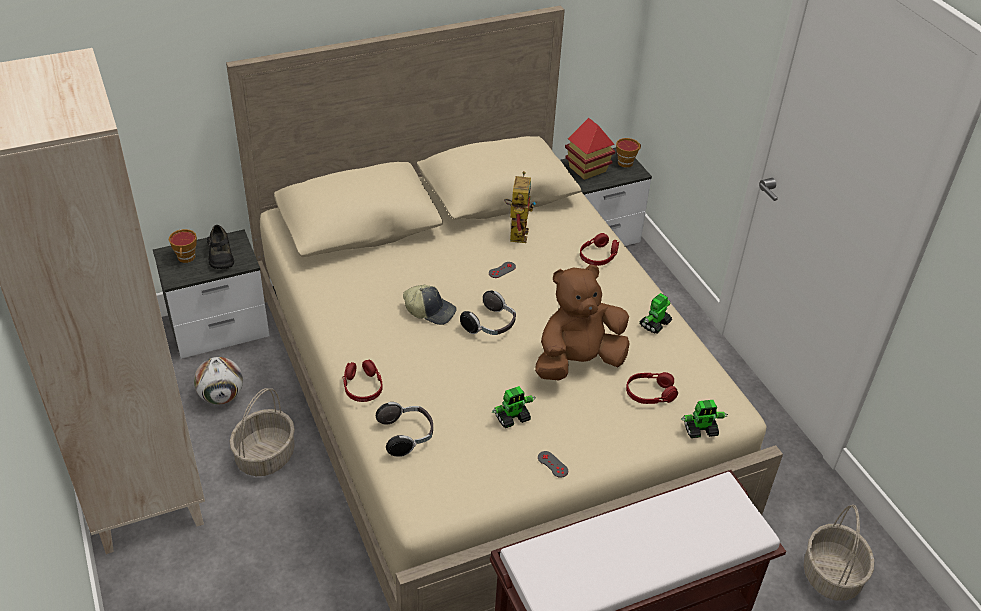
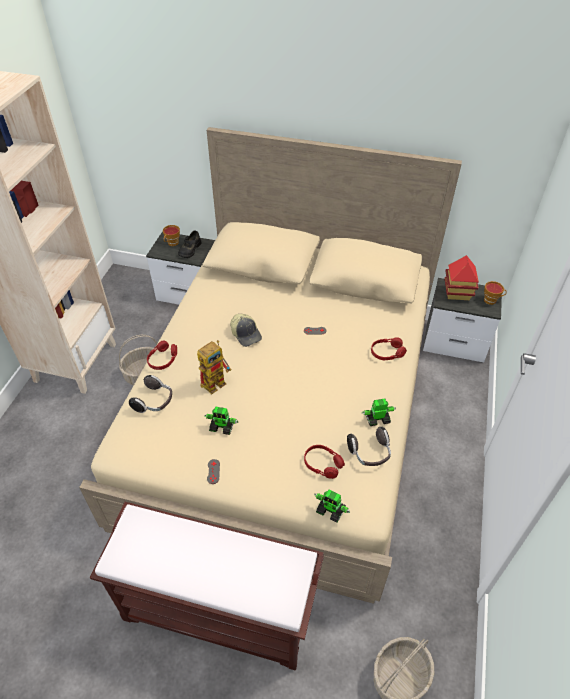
camera: 40 degrees right, 5 degrees up
football [194,357,243,405] -> none
headphones [460,290,516,335] -> headphones moved to [347,426,391,466]
toy robot [504,171,536,243] -> toy robot moved to [197,340,231,394]
brown plush toy [535,264,630,380] -> none

